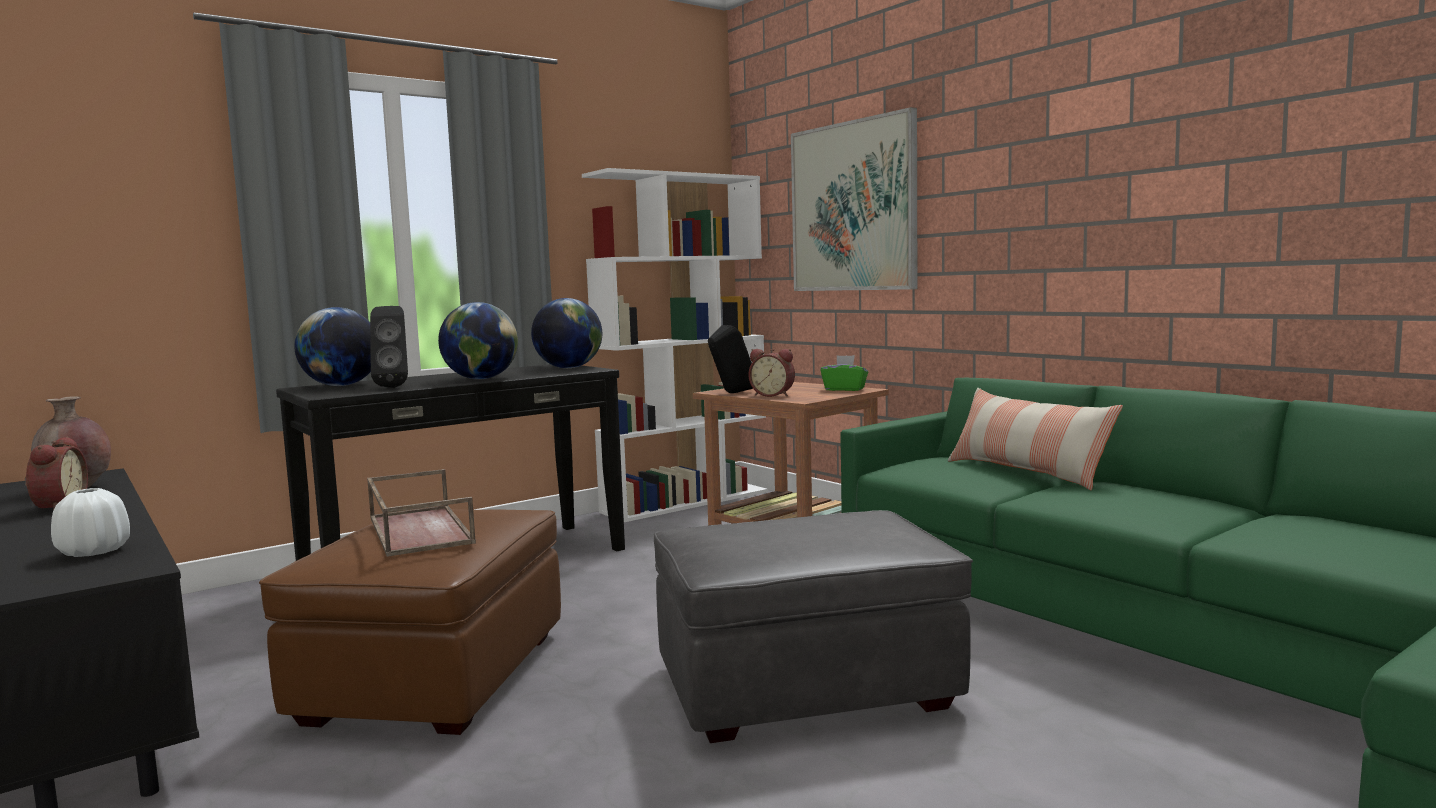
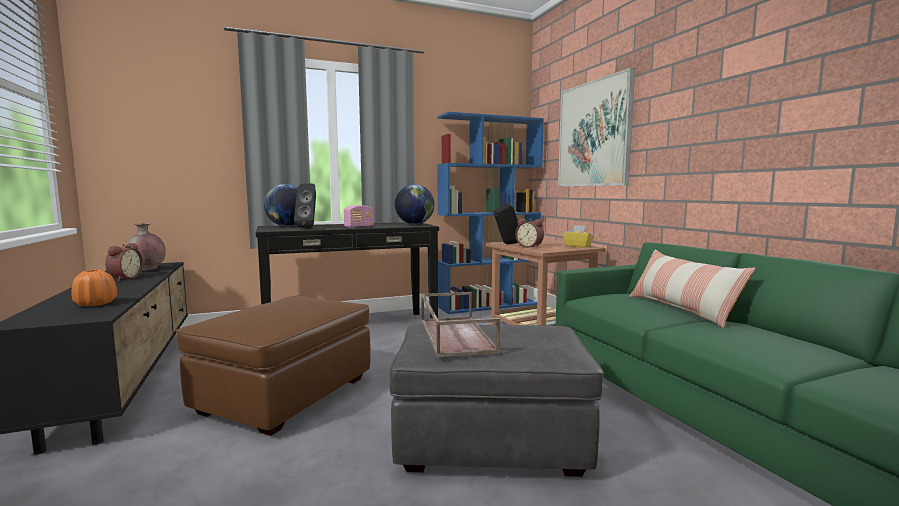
camera: 15 degrees right, 0 degrees up
white vase [51,488,130,557] -> orange vase [71,270,117,306]
brown tray [367,469,476,557] -> brown tray moved to [421,292,500,357]
globe [438,302,518,379] -> radio [344,205,374,228]
white bookcase [582,168,768,522] -> blue bookcase [437,112,544,314]
green tissue box [820,355,868,391] -> yellow tissue box [562,225,594,248]

